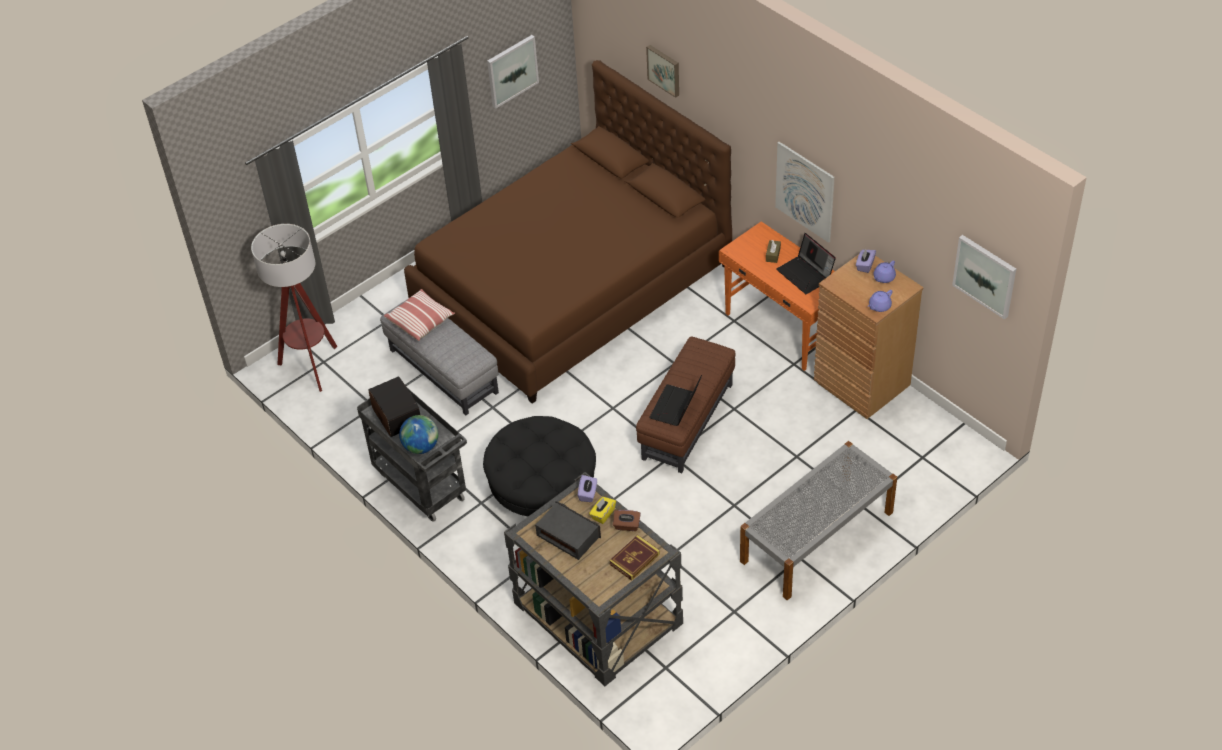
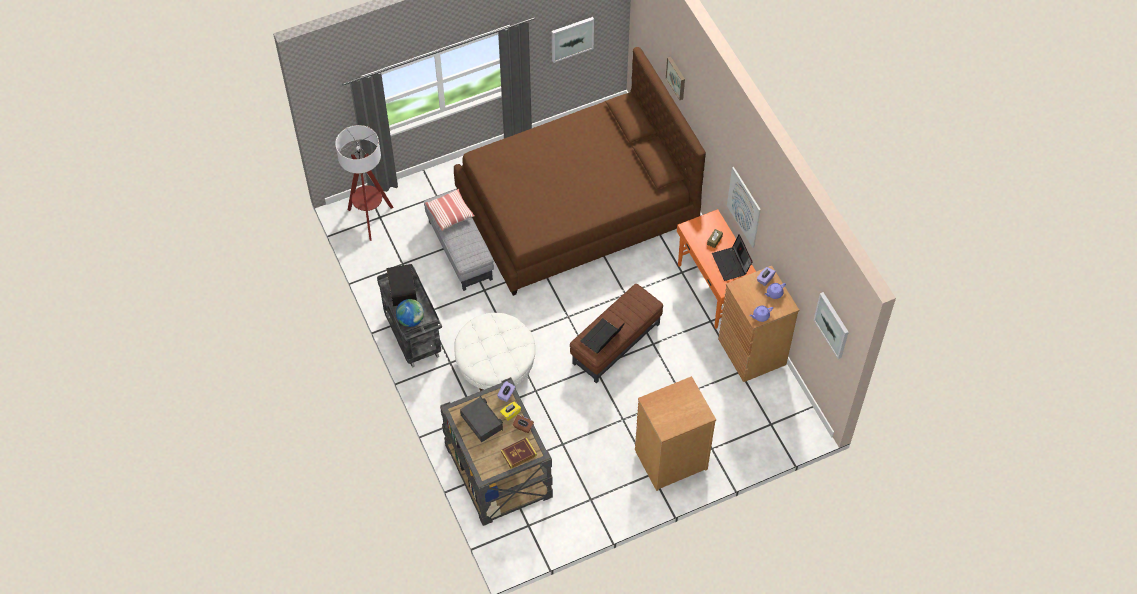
camera: 15 degrees right, 10 degrees up
black ottoman [483,416,596,516] -> white ottoman [454,313,535,391]
grey bench [740,441,897,601] -> brown dresser [635,376,716,491]

